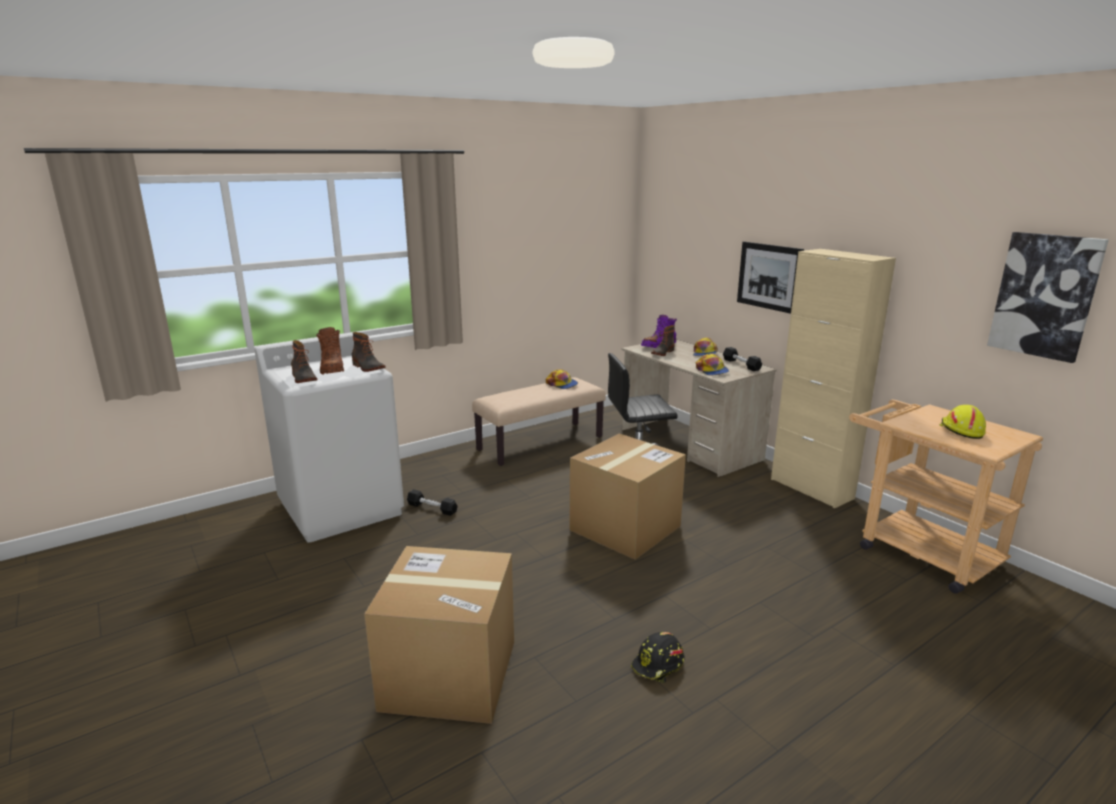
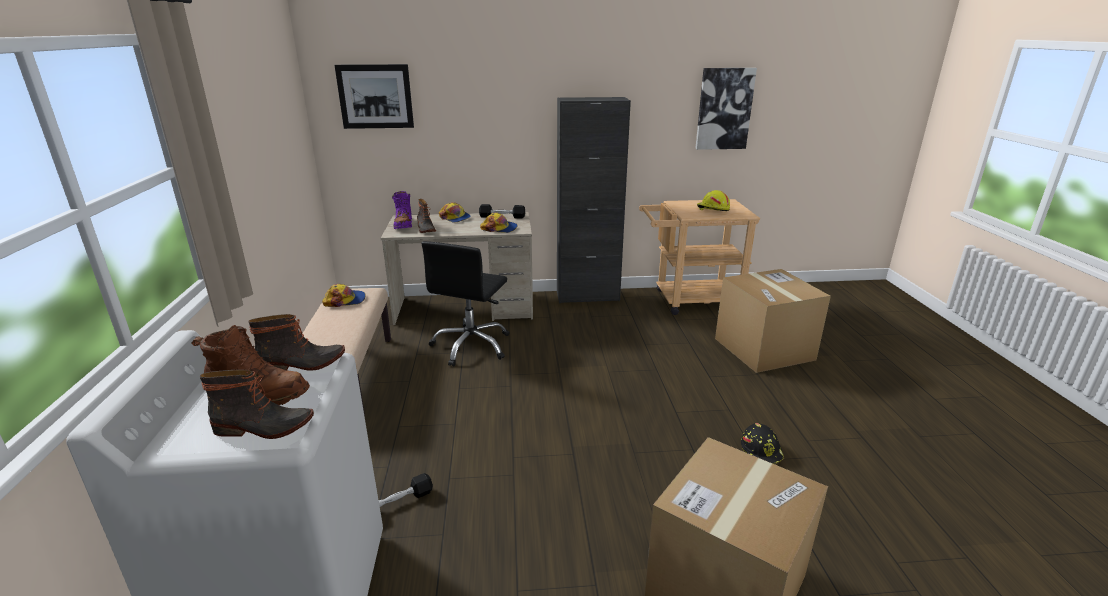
camera: 60 degrees left, 5 degrees up
cardboard box [569,434,686,560] -> cardboard box moved to [715,269,831,373]
picture [737,242,804,314] -> picture moved to [334,64,414,129]
beige cabinet [771,249,896,508] -> black cabinet [557,97,631,304]

